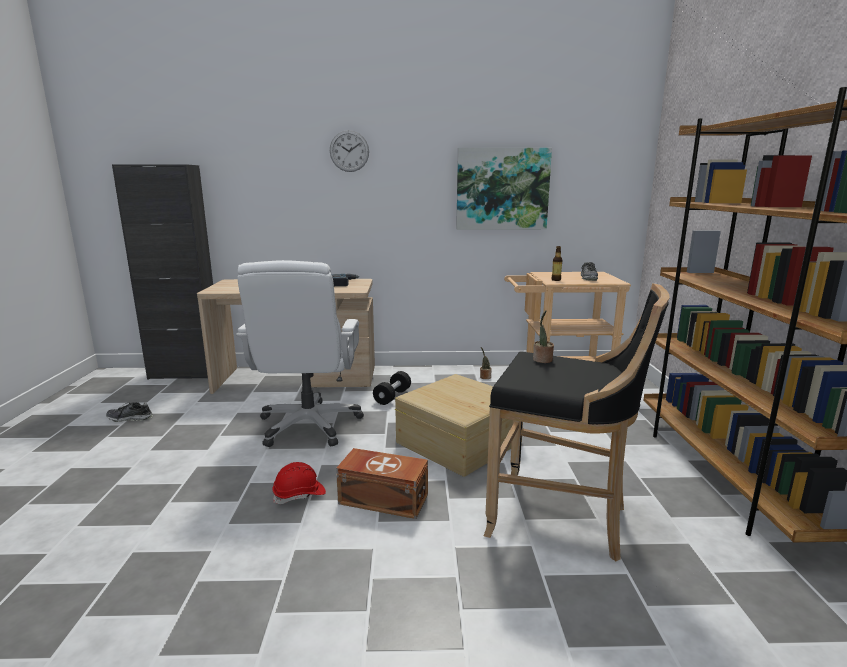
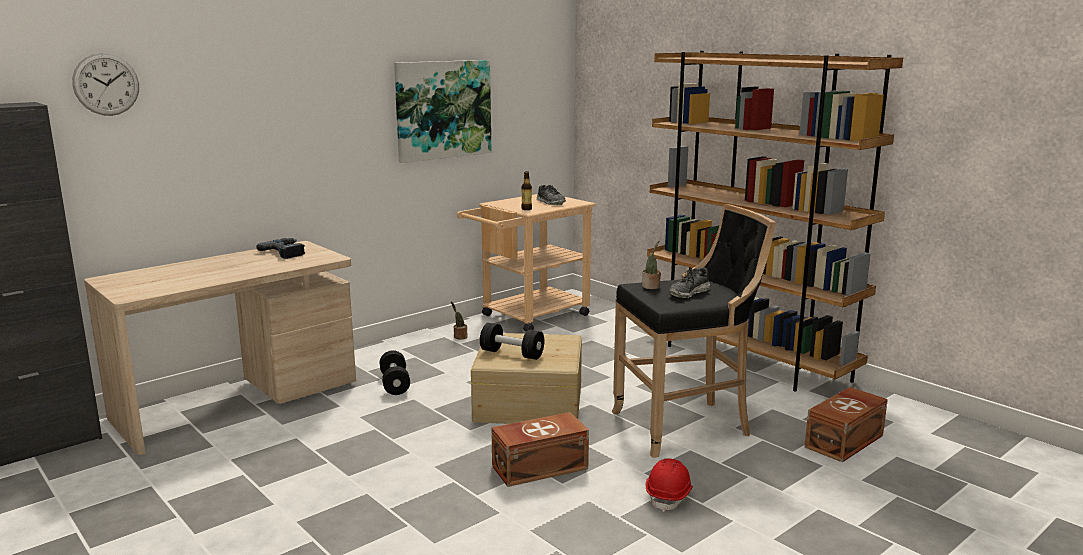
camera: 40 degrees left, 0 degrees up
shoe [106,402,153,422] -> shoe moved to [669,267,710,298]
white office chair [236,260,364,447] -> none
red hard hat [272,462,326,504] -> red hard hat moved to [646,458,693,512]
wall clock [330,130,369,172] -> wall clock moved to [72,53,139,116]
none -> black dumbbell [480,323,544,360]
none -> brown storage box [804,387,888,462]

